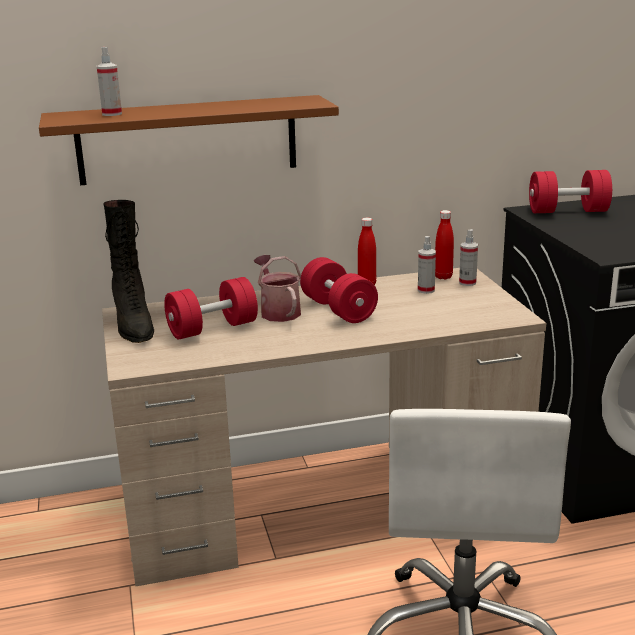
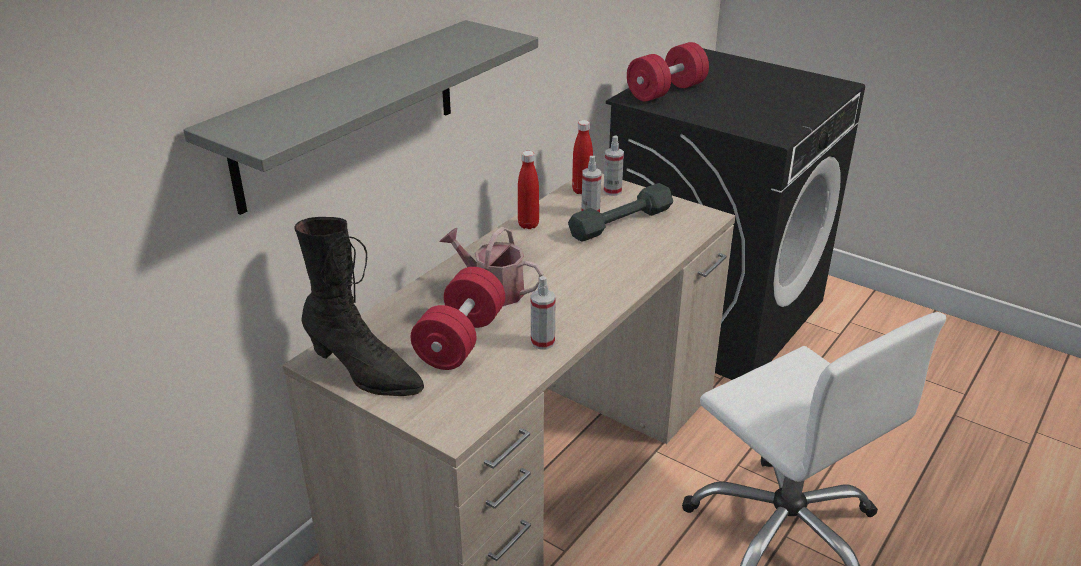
camera: 40 degrees left, 10 degrees up
brown shelf [39,95,339,185] -> grey shelf [183,20,538,215]
spray bottle [97,47,122,116] -> spray bottle moved to [531,276,556,349]
red dumbbell [300,257,378,323] -> none
none -> grey dumbbell [568,183,673,241]

